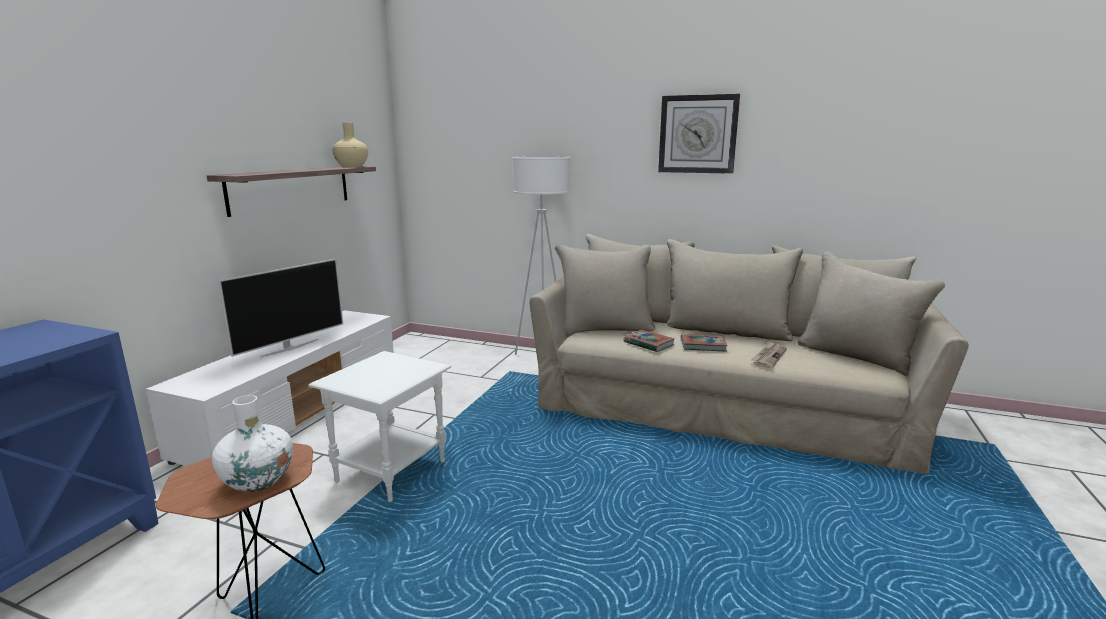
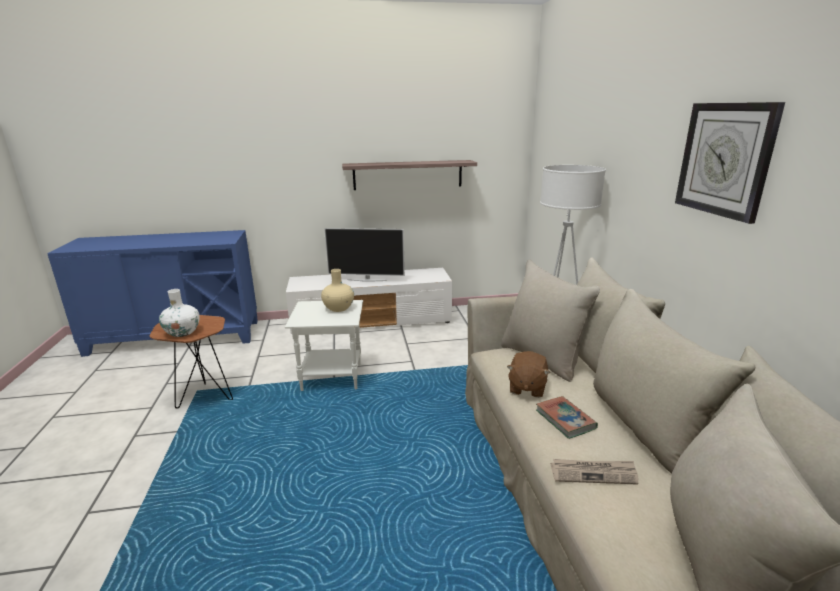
camera: 60 degrees right, 5 degrees up
beige vase [333,122,368,167] -> beige vase moved to [321,269,354,312]
book [624,330,675,352] -> brown plush toy [507,351,550,398]

